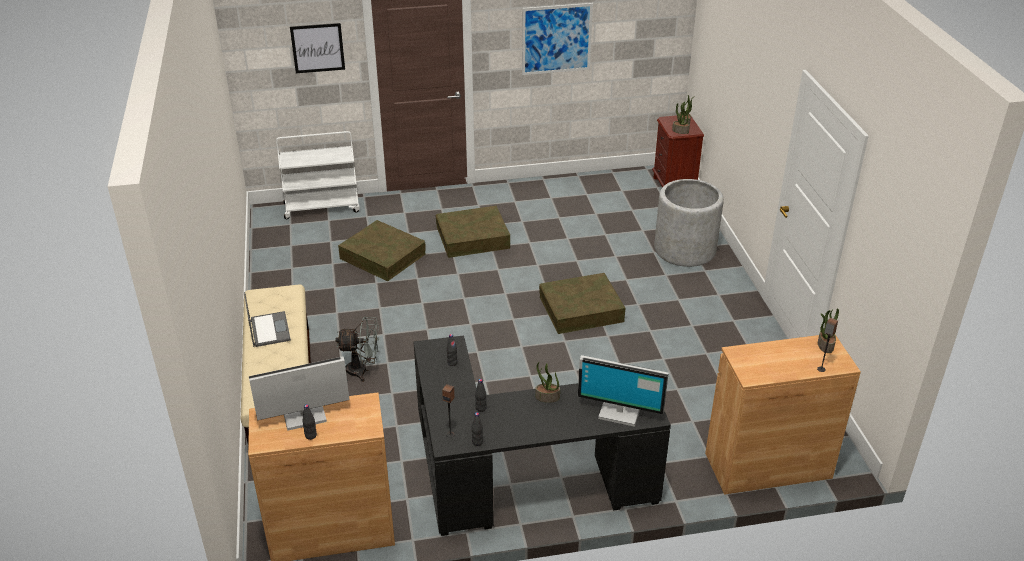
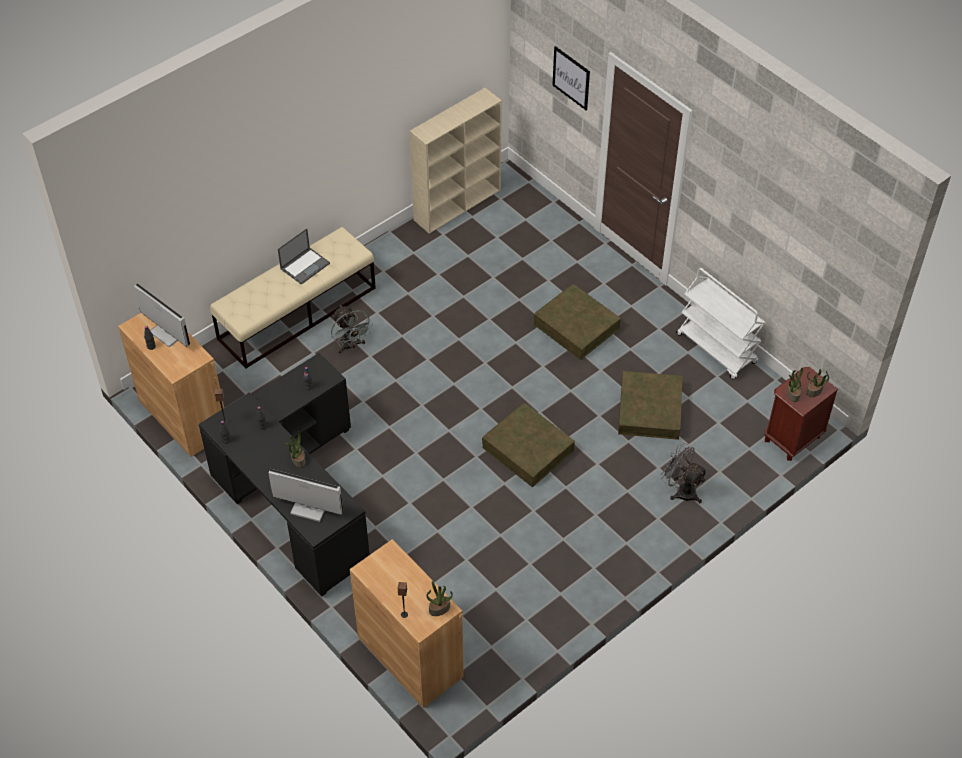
camera: 60 degrees right, 15 degrees up
white cart [276,131,360,219] -> white cart moved to [676,268,765,380]
brown storage box [338,220,426,281] -> brown storage box moved to [618,371,683,440]
picture [522,3,593,75] -> none
monitor [578,355,669,427] -> monitor turned 120 degrees clockwise [268,469,343,522]
grey planter [654,179,724,267] -> grey fan [661,443,707,503]
none -> beige bookcase [409,88,502,234]

